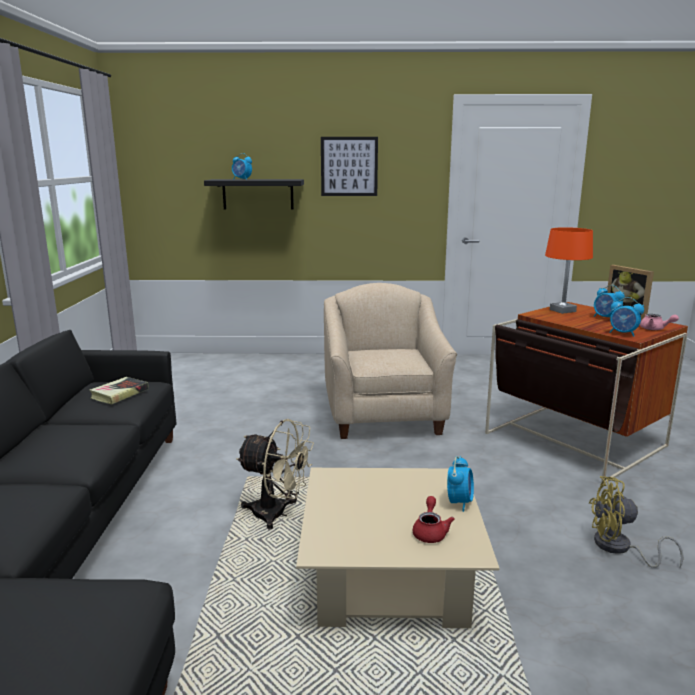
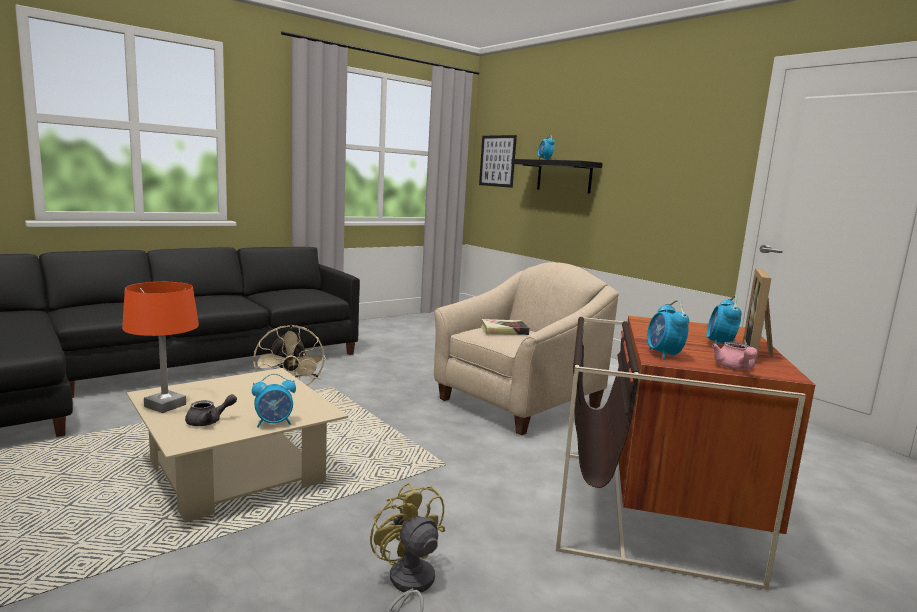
camera: 50 degrees right, 5 degrees down
book [89,377,149,404] -> book moved to [481,319,530,335]
picture [321,137,378,196] -> picture moved to [479,135,517,188]
red teapot [413,496,455,543] -> grey teapot [185,394,237,426]
orange table lamp [545,227,593,314] -> orange table lamp moved to [122,282,199,413]

